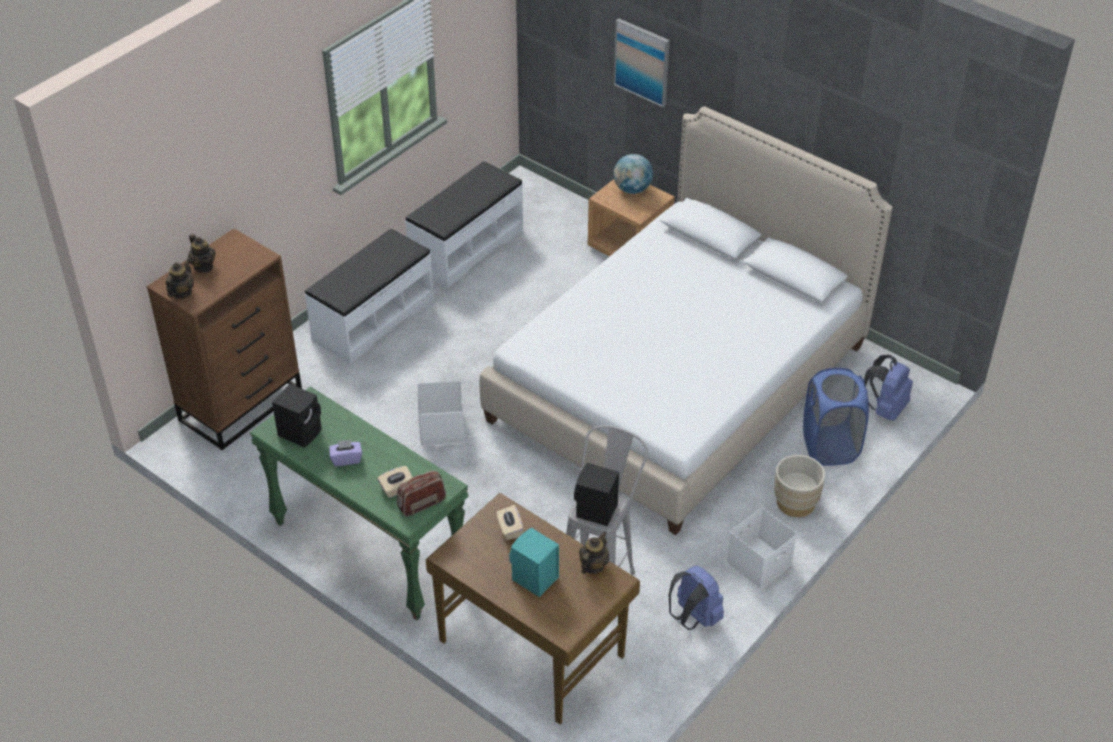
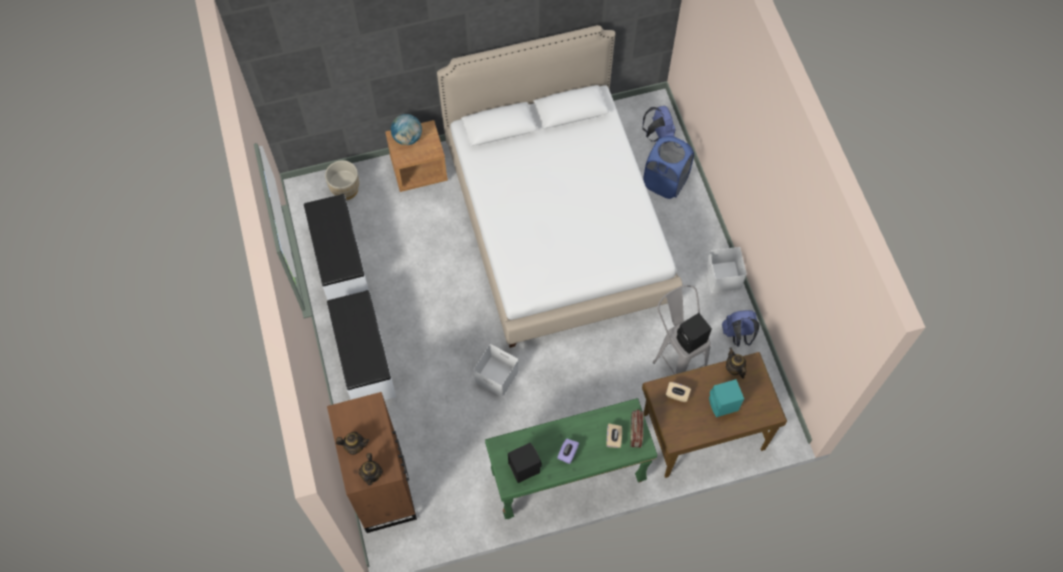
camera: 55 degrees left, 20 degrees up
teapot [166,259,194,299] -> teapot turned 150 degrees counterclockwise [358,453,383,485]
picture [614,18,670,107] -> none
beige planter [774,455,825,517] -> beige planter moved to [325,160,359,200]

